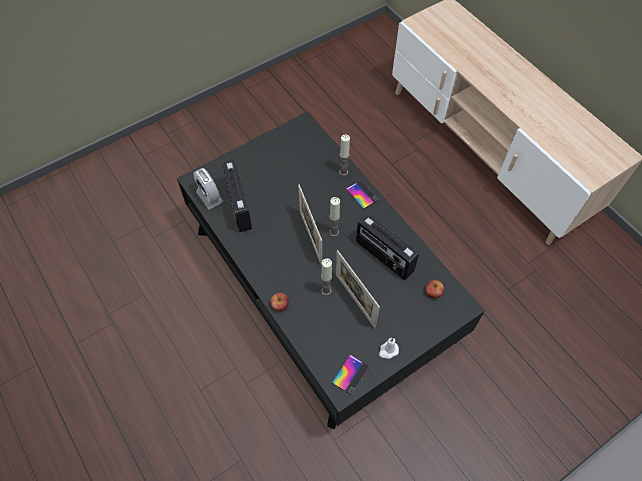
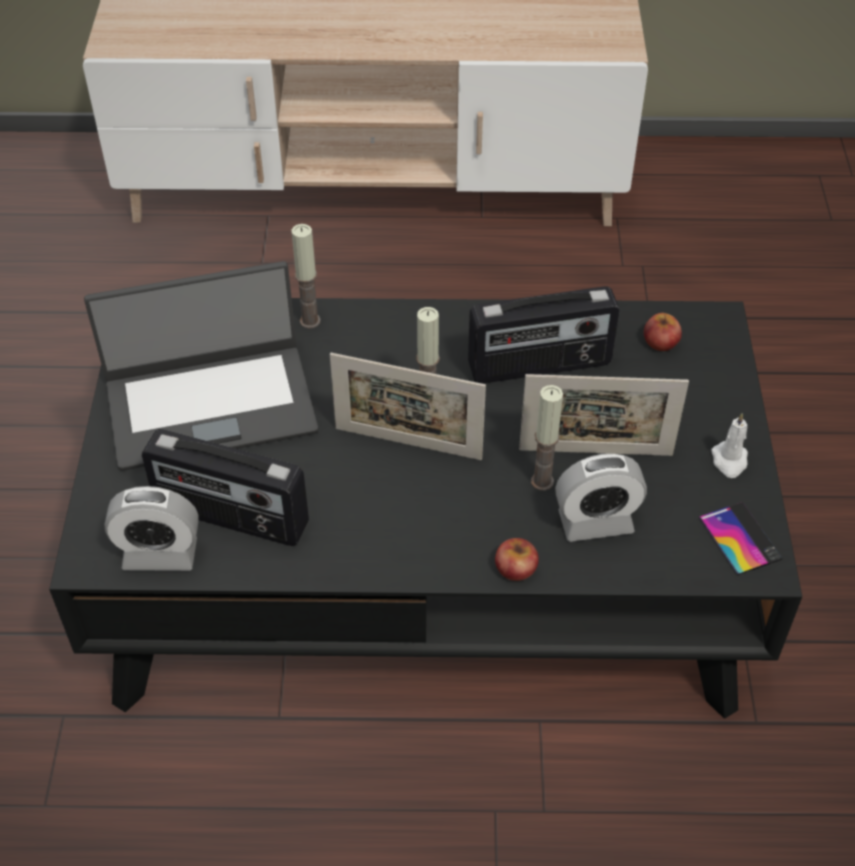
camera: 55 degrees left, 10 degrees down
phone [346,180,379,209] -> none
none -> laptop [84,261,318,471]
none -> alarm clock [555,453,647,542]

